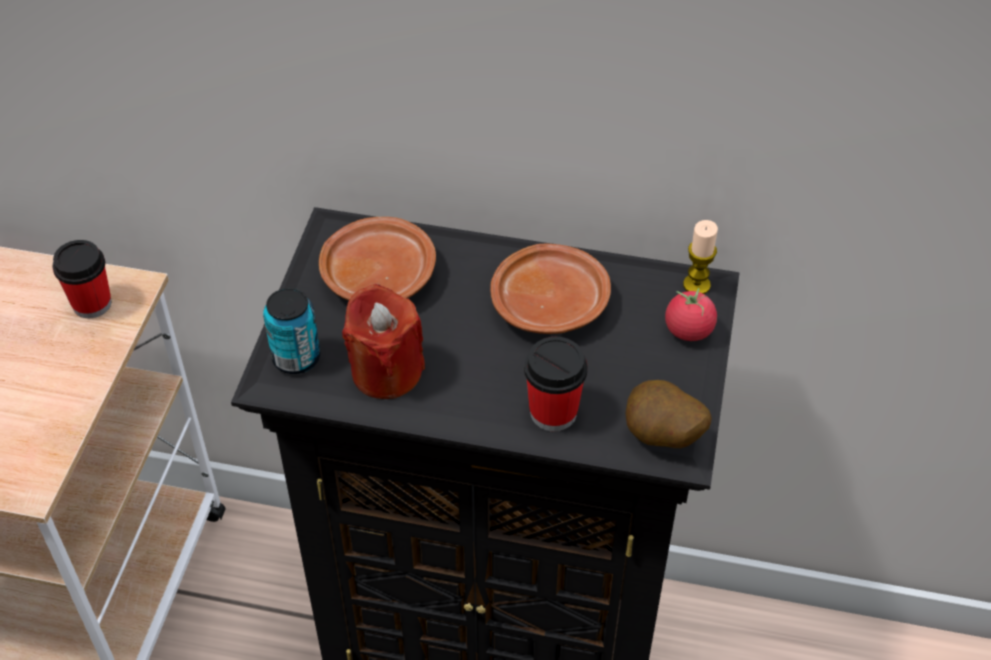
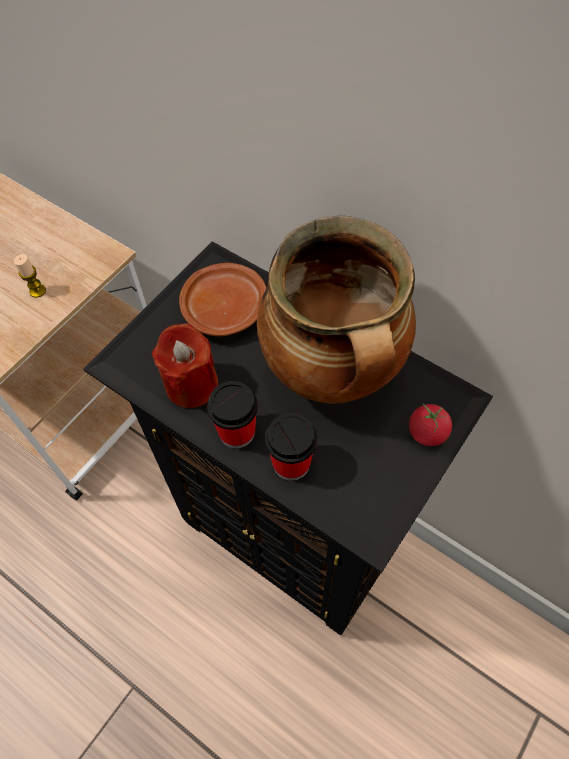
camera: 25 degrees right, 10 degrees up
cup [52,240,111,318] -> cup moved to [207,381,258,448]
can [263,288,320,374] -> none
brown plate [490,244,611,334] -> cooking pot [257,216,416,404]
potato [625,380,712,448] -> none
candle [683,220,718,294] -> candle moved to [14,254,46,298]

